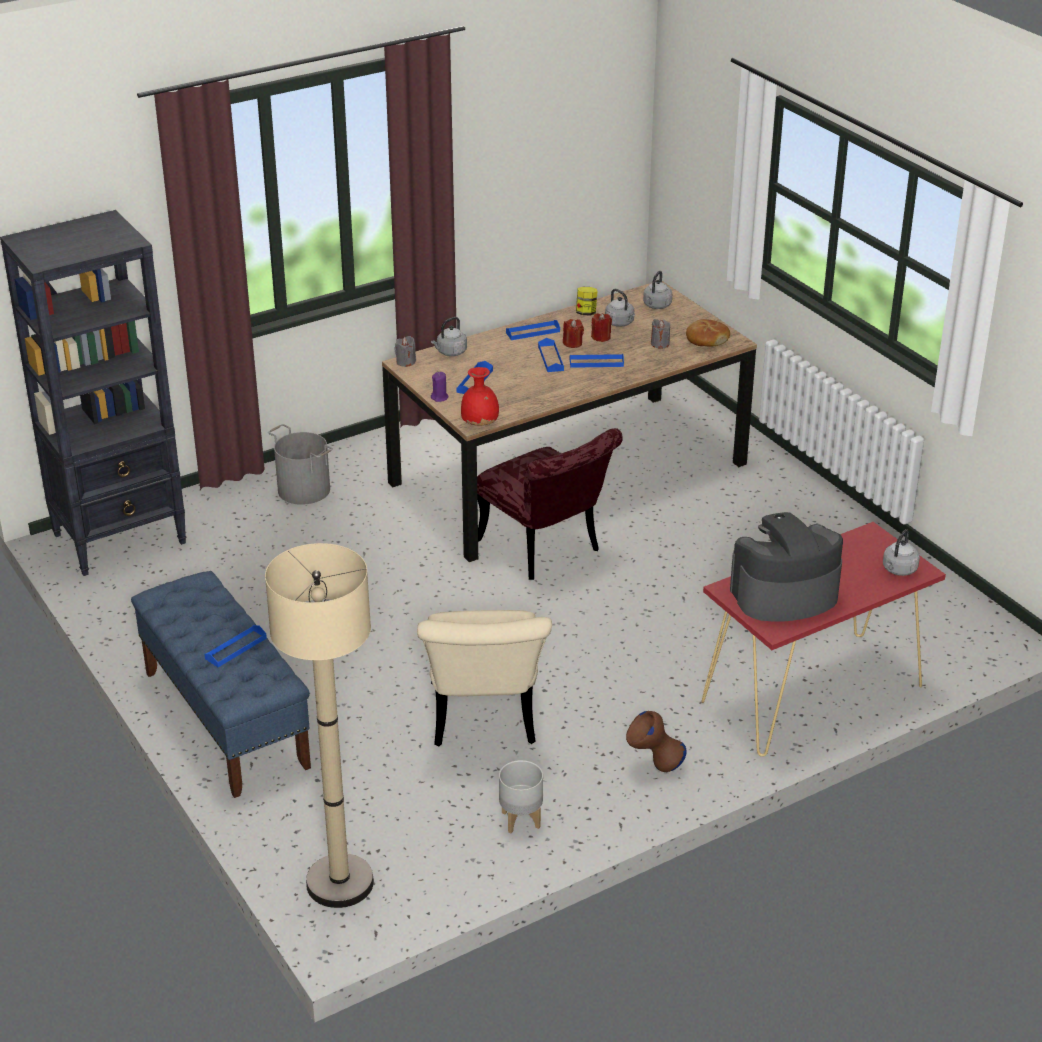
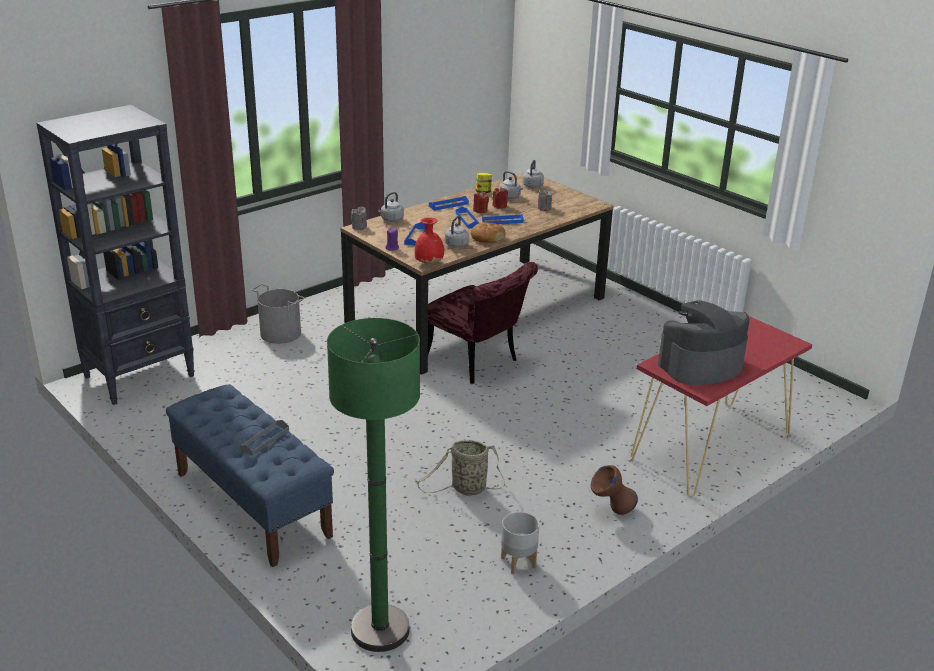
camera: 10 degrees left, 5 degrees down
blue tray [205,625,267,667] -> grey tray [240,420,289,456]
beige floor lamp [265,543,374,908] -> green floor lamp [327,318,420,652]
beige chair [417,610,552,746] -> basket [416,440,505,495]
bread [686,319,730,347] -> bread moved to [471,222,506,243]
grey kettle [883,529,920,576] -> grey kettle moved to [445,216,469,248]

